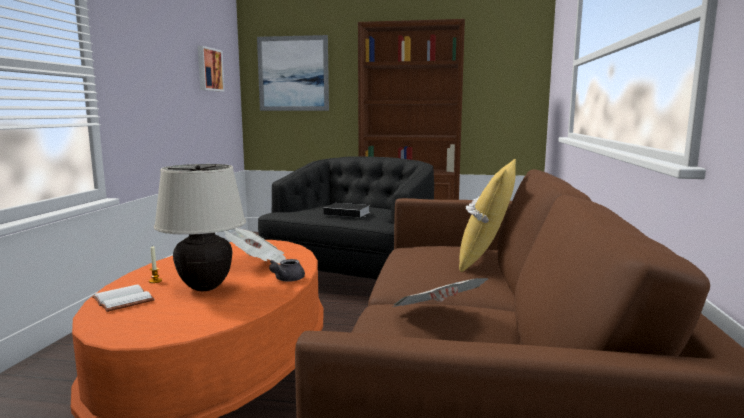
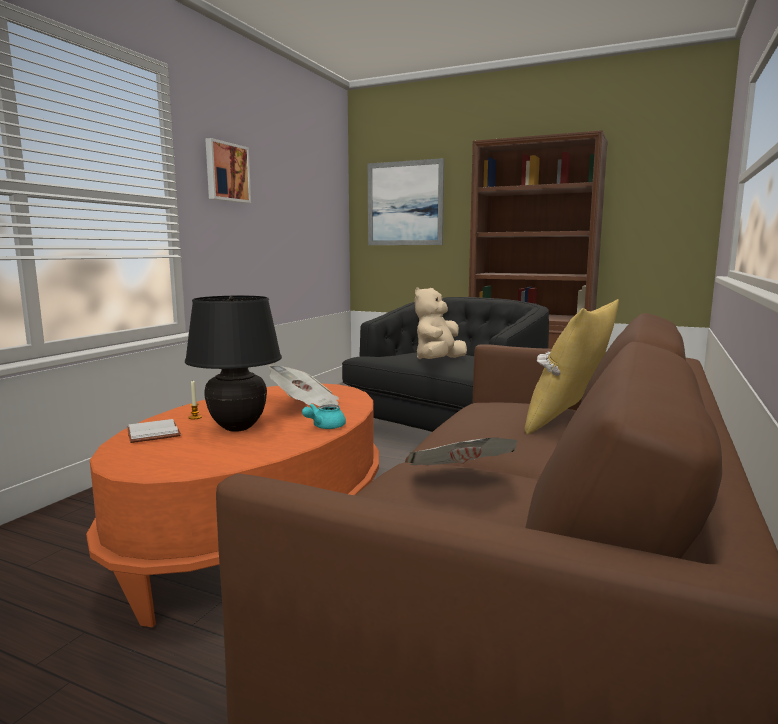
camera: 15 degrees right, 0 degrees up
beige table lamp [154,164,246,291] -> black table lamp [185,296,282,432]
picture [198,46,225,92] -> picture moved to [205,138,251,203]
grey teapot [269,259,305,282] -> turquoise teapot [302,404,346,429]
book [323,203,370,218] -> beige plush toy [415,287,467,359]

